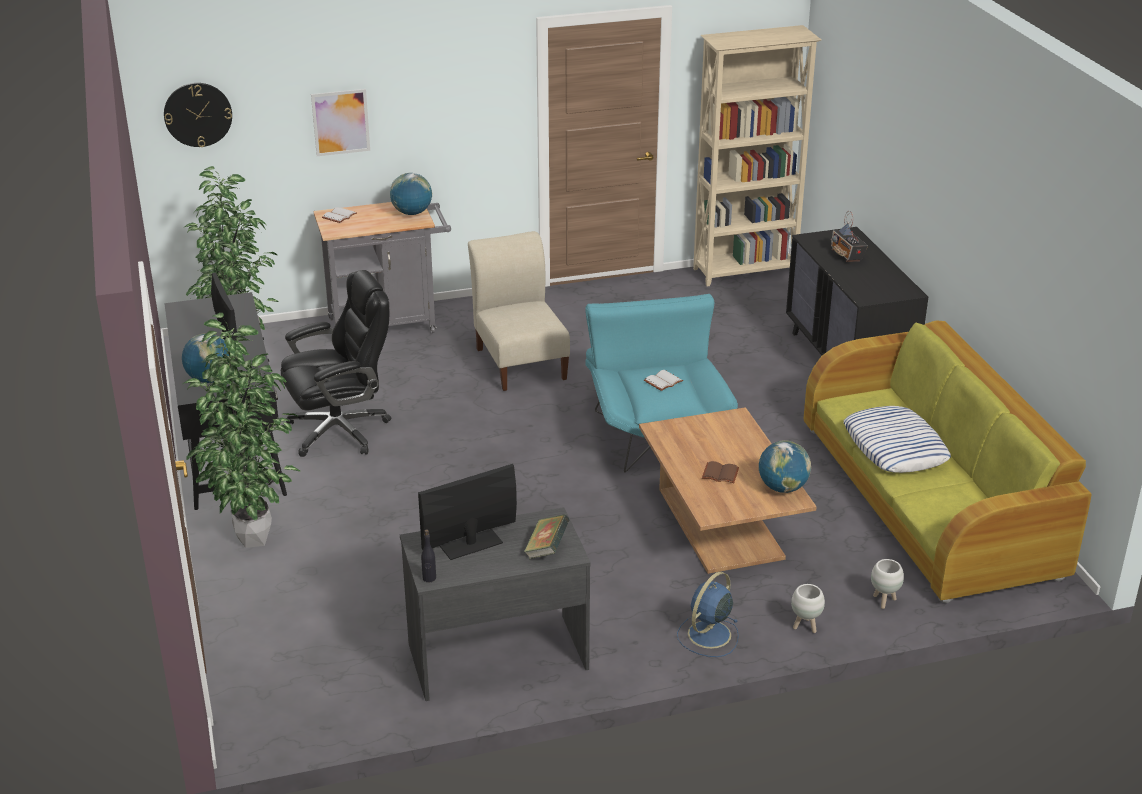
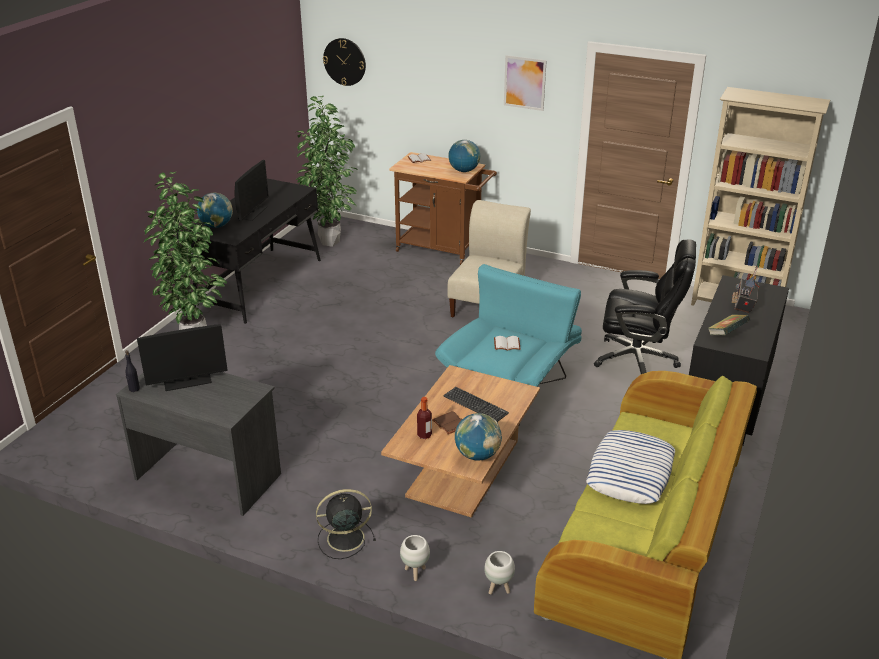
camera: 40 degrees right, 0 degrees up
black office chair [281,270,391,457] -> black office chair moved to [594,239,696,374]
picture [311,89,370,156] -> picture moved to [504,55,547,111]
grey cart [314,202,451,333] -> brown cart [389,152,497,265]
monitor [418,464,517,560] -> monitor turned 150 degrees clockwise [137,324,228,391]
book [524,514,569,559] -> book moved to [707,314,751,335]
blue fan [677,572,739,657] -> black fan [316,489,376,559]
none -> bottle [417,397,432,439]
none -> keyboard [444,387,509,422]

